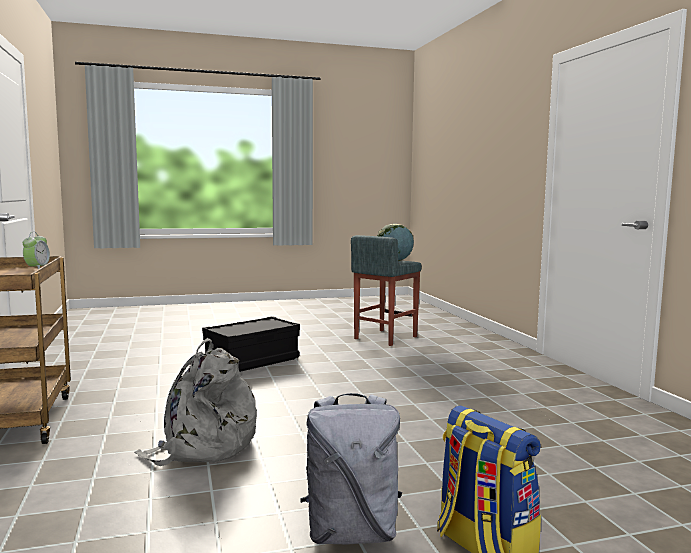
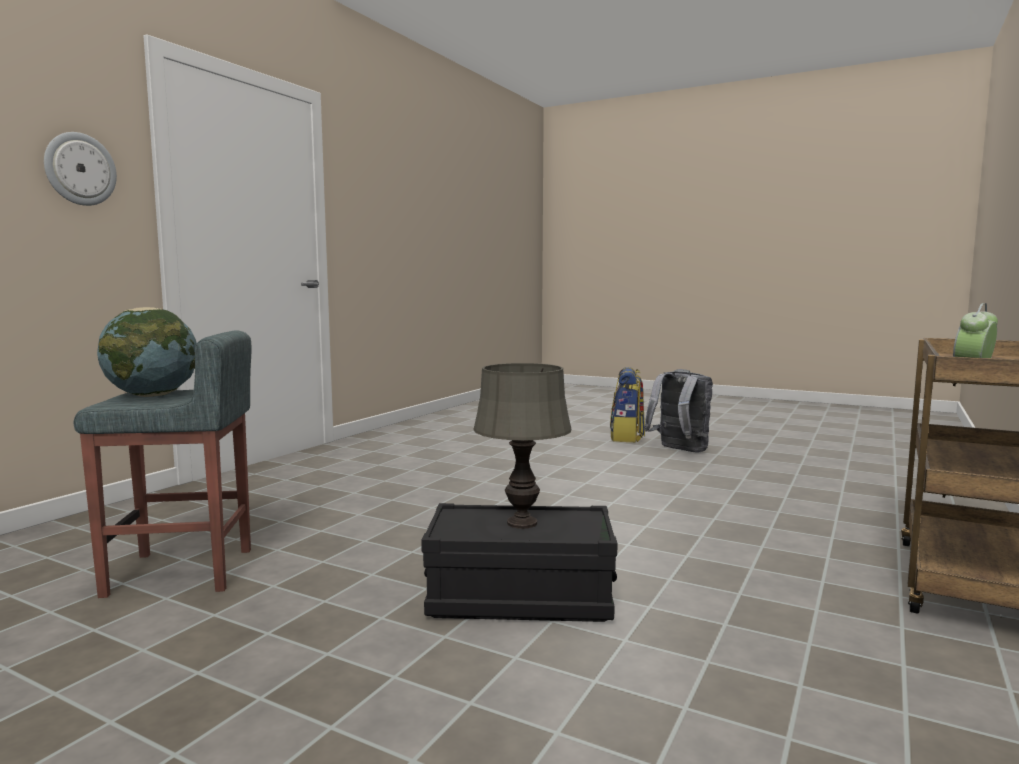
camera: 135 degrees left, 0 degrees up
grey backpack [134,338,257,466] -> none
none -> wall clock [44,132,117,206]
none -> grey table lamp [473,363,571,529]

